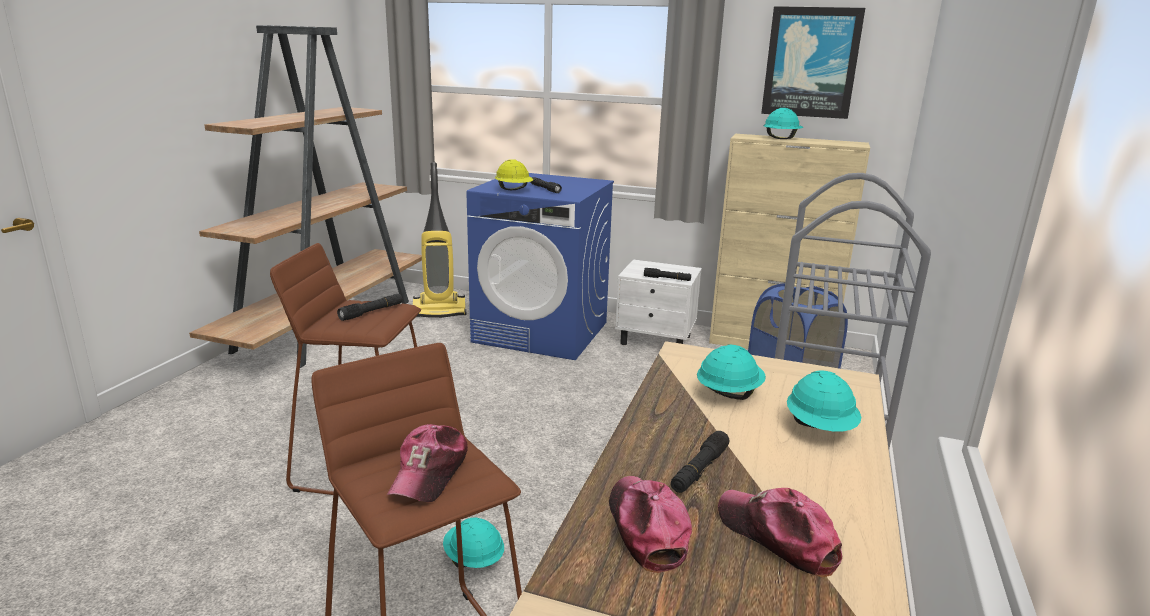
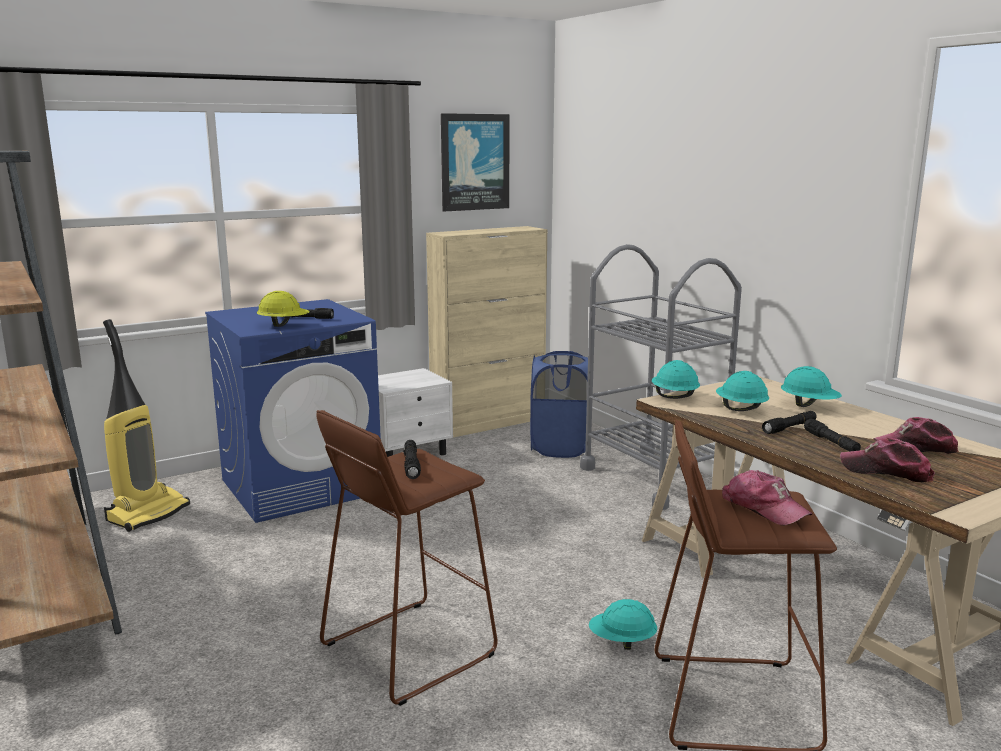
camera: 50 degrees left, 5 degrees down
black flashlight [644,268,691,281] -> black flashlight moved to [762,411,817,434]
turquoise hard hat [764,108,804,139] -> turquoise hard hat moved to [652,360,700,399]

